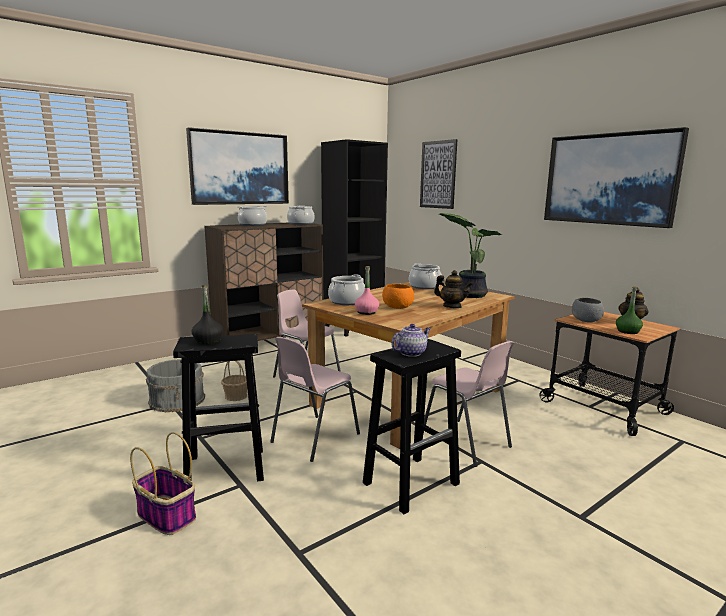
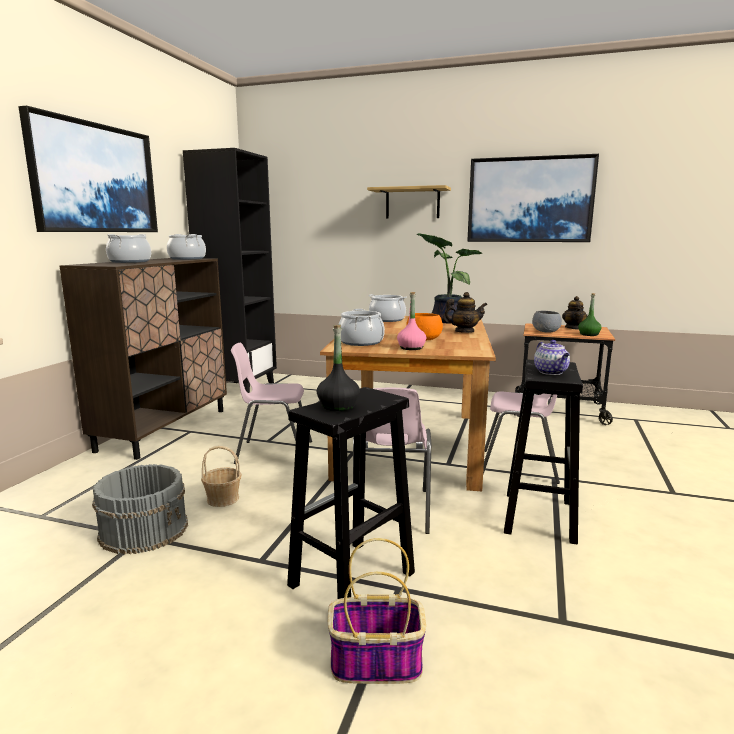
camera: 35 degrees left, 0 degrees up
teapot [391,324,431,357] -> teapot turned 150 degrees clockwise [534,340,570,375]
picture [420,139,457,209] -> none
none -> shelf [367,185,451,219]

